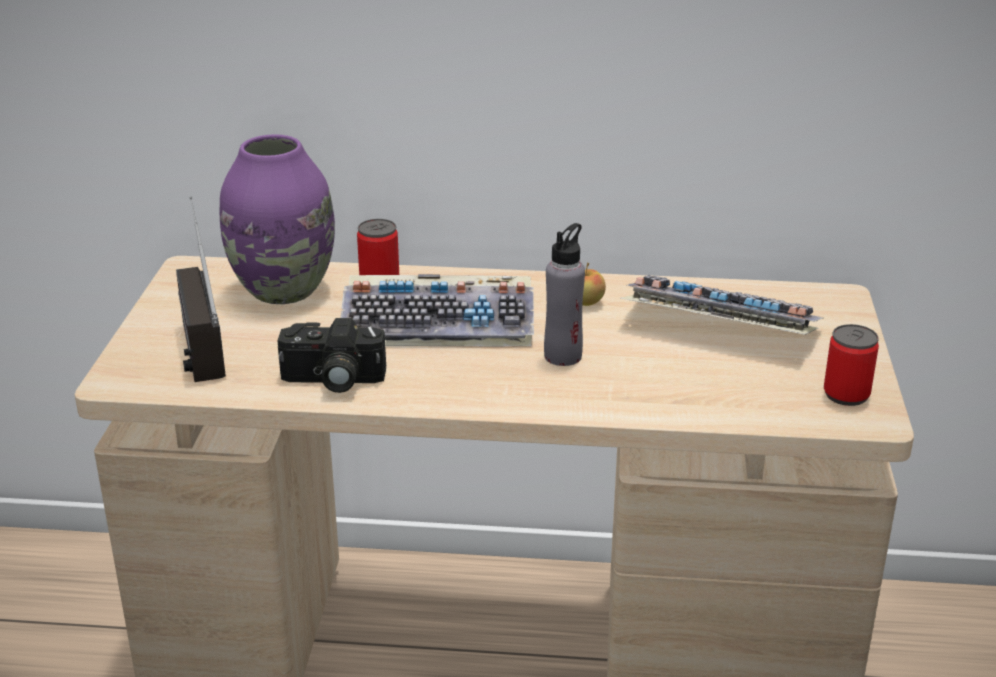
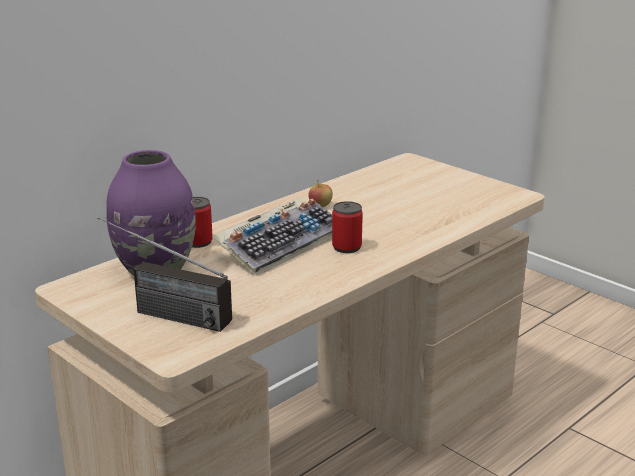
camera: 50 degrees left, 5 degrees down
camera [277,318,386,393] -> none
grey bottle [544,223,585,366] -> none
keyboard [621,276,823,335] -> none
can [824,324,879,406] -> can moved to [332,201,363,253]

